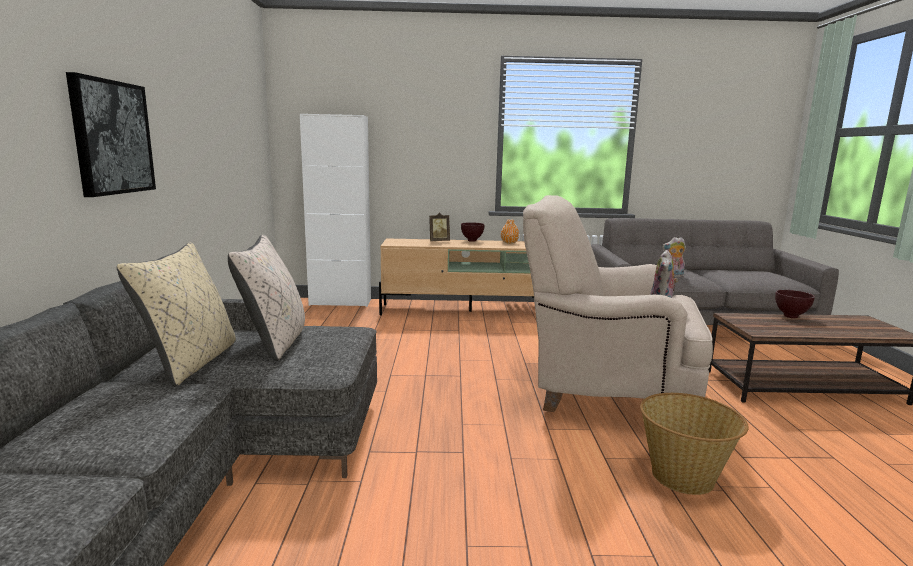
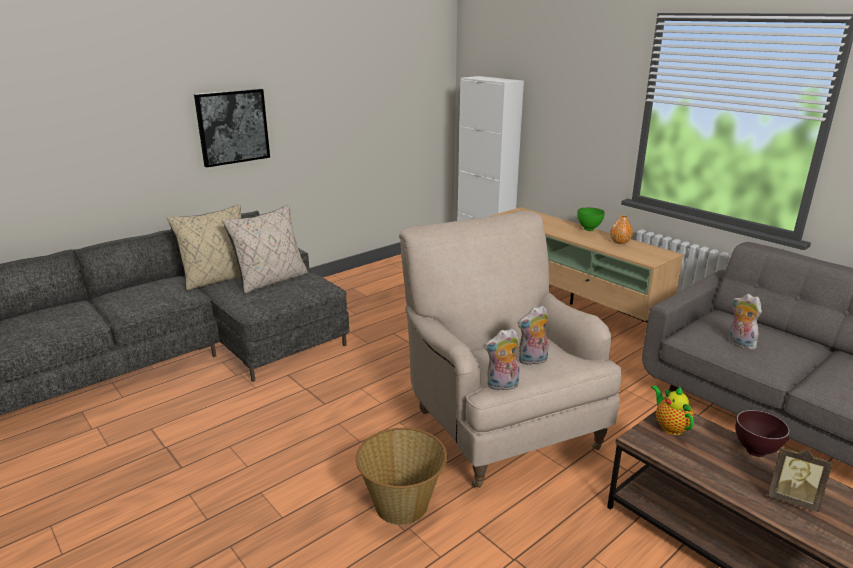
camera: 50 degrees right, 10 degrees up
picture frame [429,213,450,241] -> picture frame moved to [768,447,833,512]
brown bowl [461,222,485,242] -> green bowl [577,207,605,231]
none -> plush toy [484,328,519,391]
none -> teapot [651,385,694,435]

